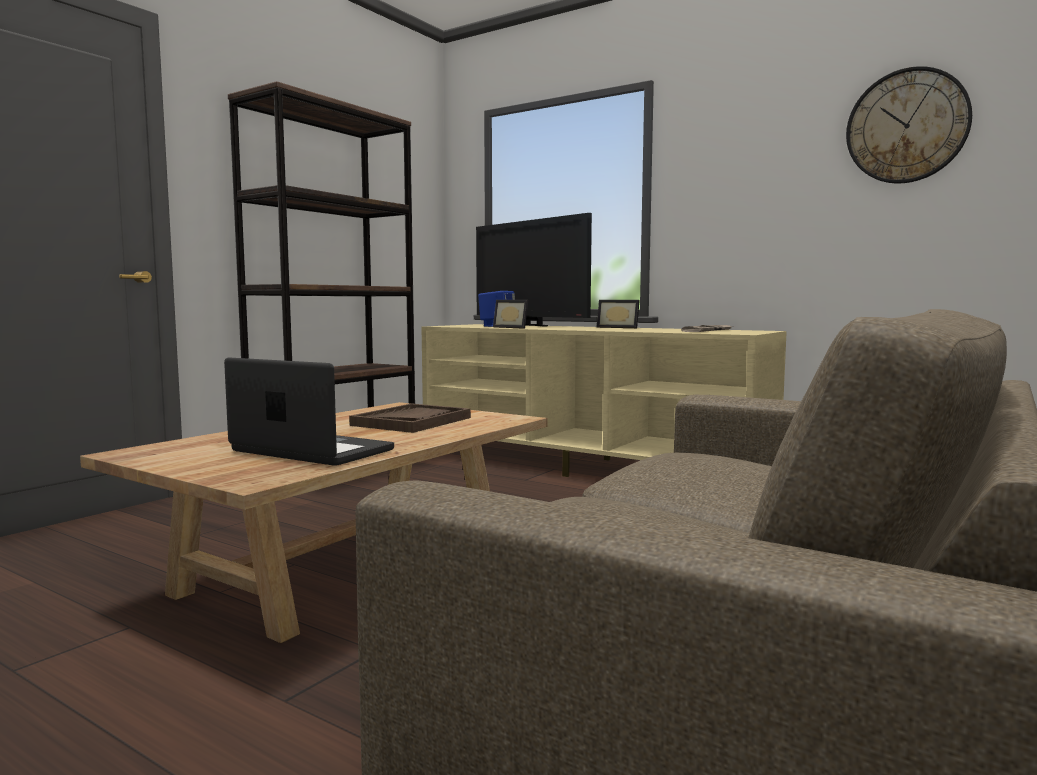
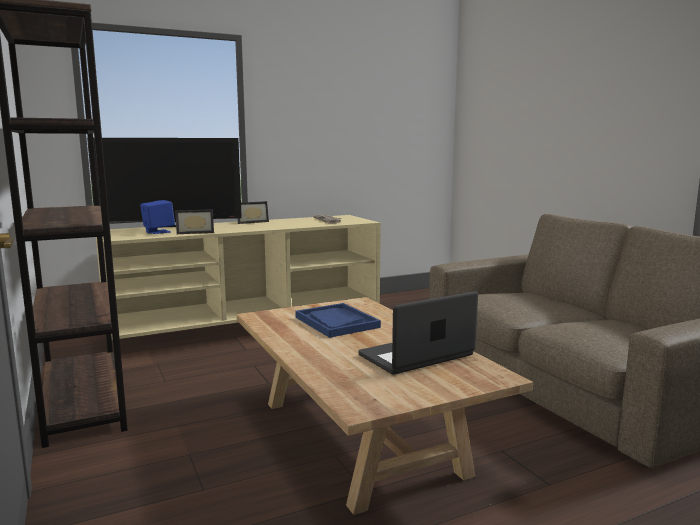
camera: 60 degrees left, 5 degrees up
brown tray [349,403,471,433] -> blue tray [295,303,381,338]
wall clock [846,66,972,183] -> none

